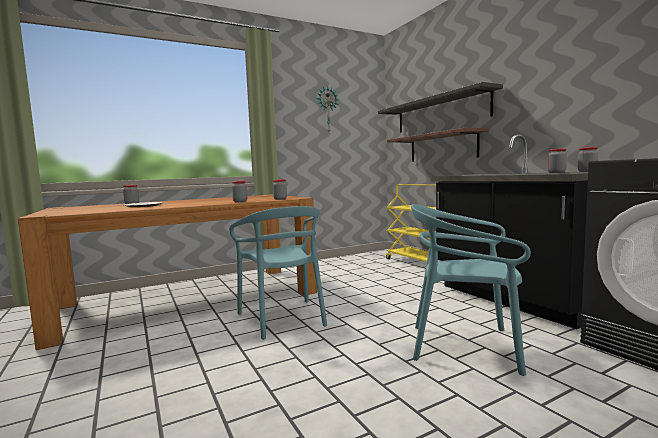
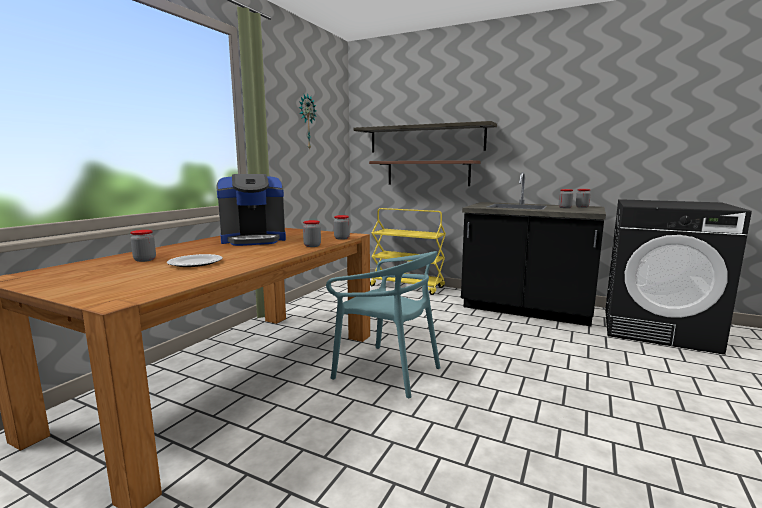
camera: 35 degrees left, 5 degrees up
turquoise chair [411,204,531,376] -> none
none -> coffee machine [217,174,286,246]

